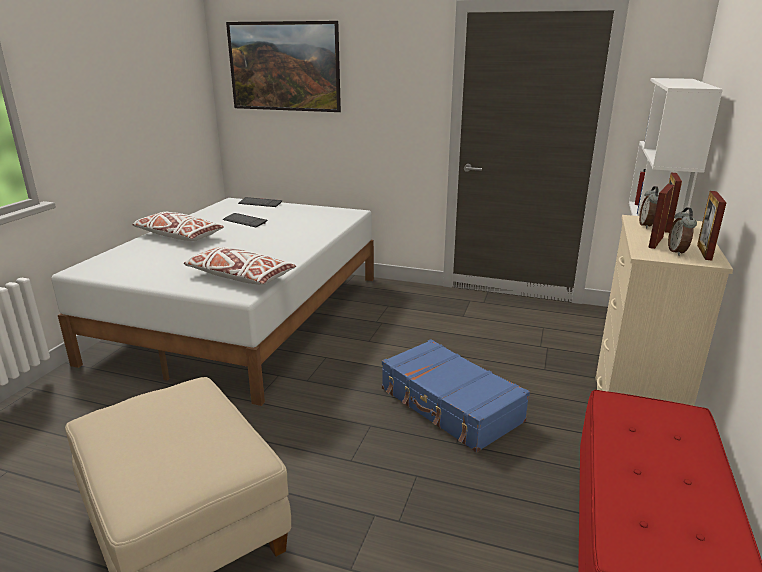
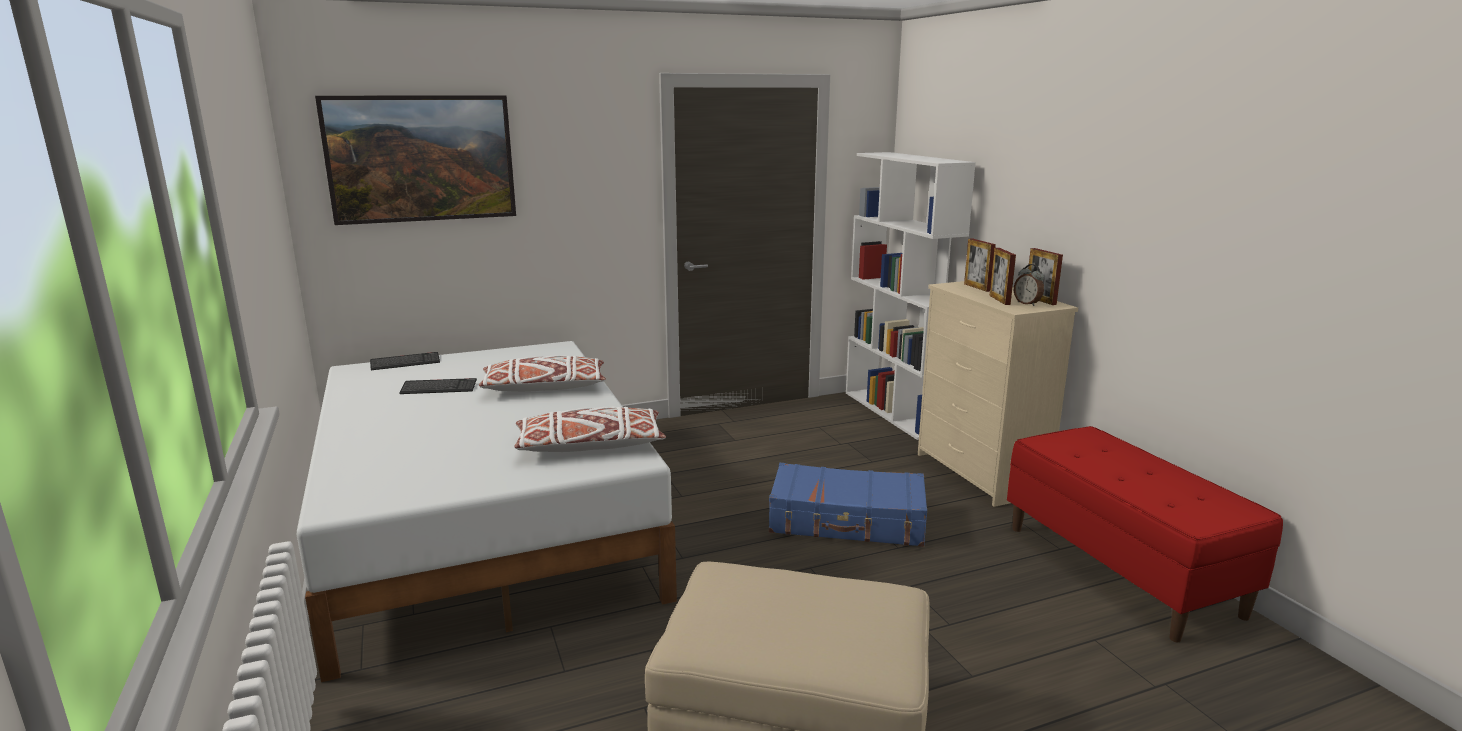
camera: 40 degrees left, 5 degrees down
white pillow [132,212,224,241] -> white pillow moved to [479,355,606,392]
alarm clock [639,186,659,228] -> none

